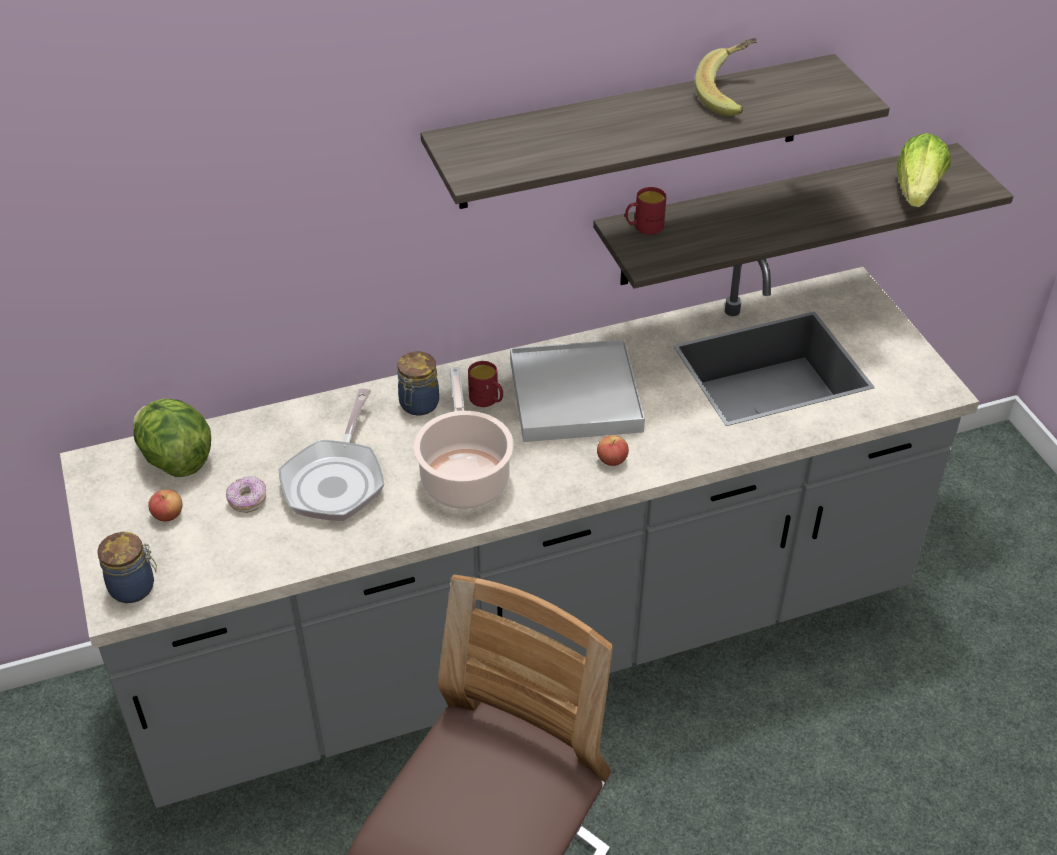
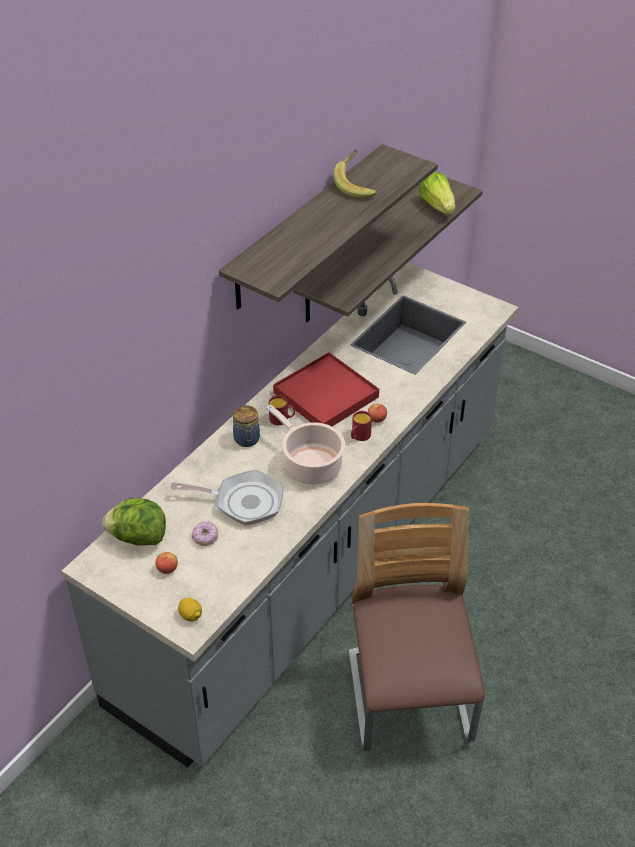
camera: 35 degrees left, 0 degrees up
jar [97,532,157,603] -> lemon [178,598,202,622]
frying pan [278,388,384,521] -> frying pan turned 60 degrees counterclockwise [171,470,284,526]
white tray [510,339,645,442] -> red tray [273,352,379,426]
red mug [625,187,667,235] -> red mug moved to [351,411,372,441]

